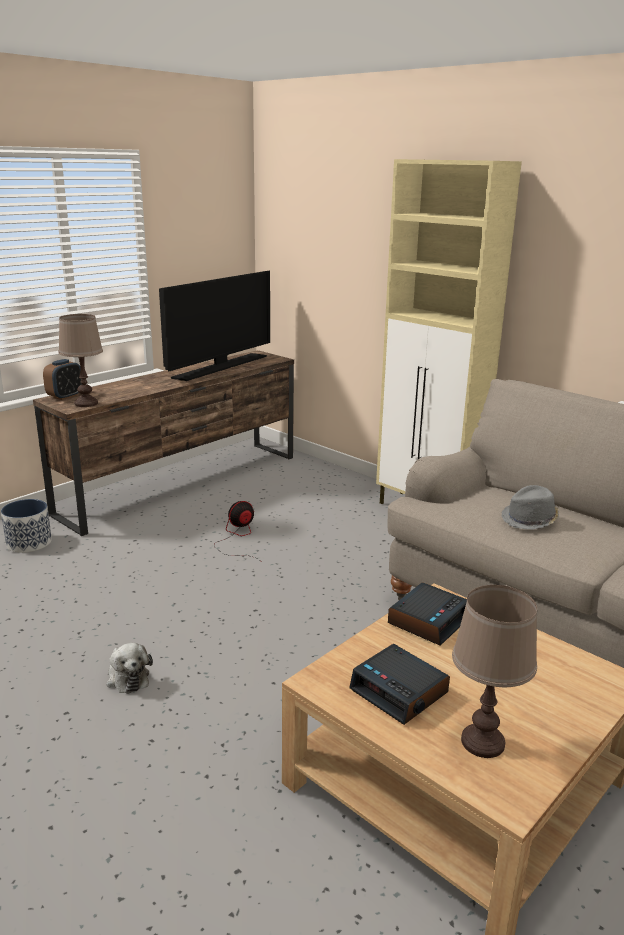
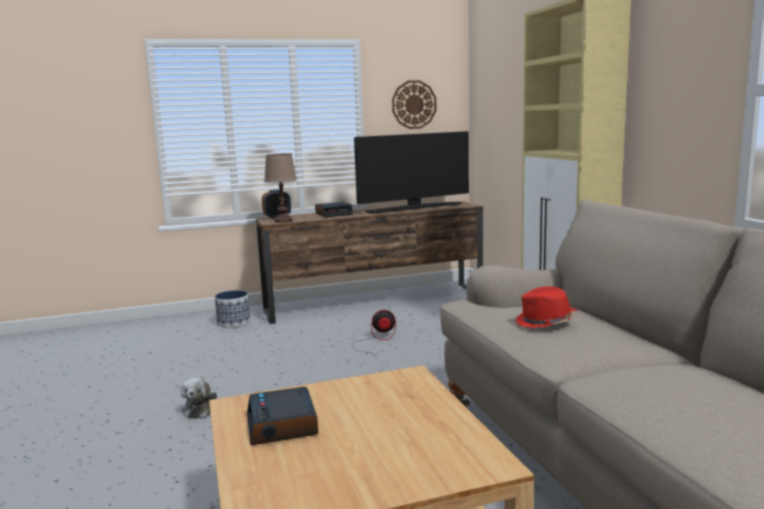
camera: 30 degrees right, 10 degrees down
alarm clock [388,583,467,646] -> alarm clock moved to [315,202,353,217]
brown table lamp [452,585,537,758] -> none
grey hat [502,485,559,530] -> red hat [515,286,577,328]
none -> wall clock [392,80,437,129]

